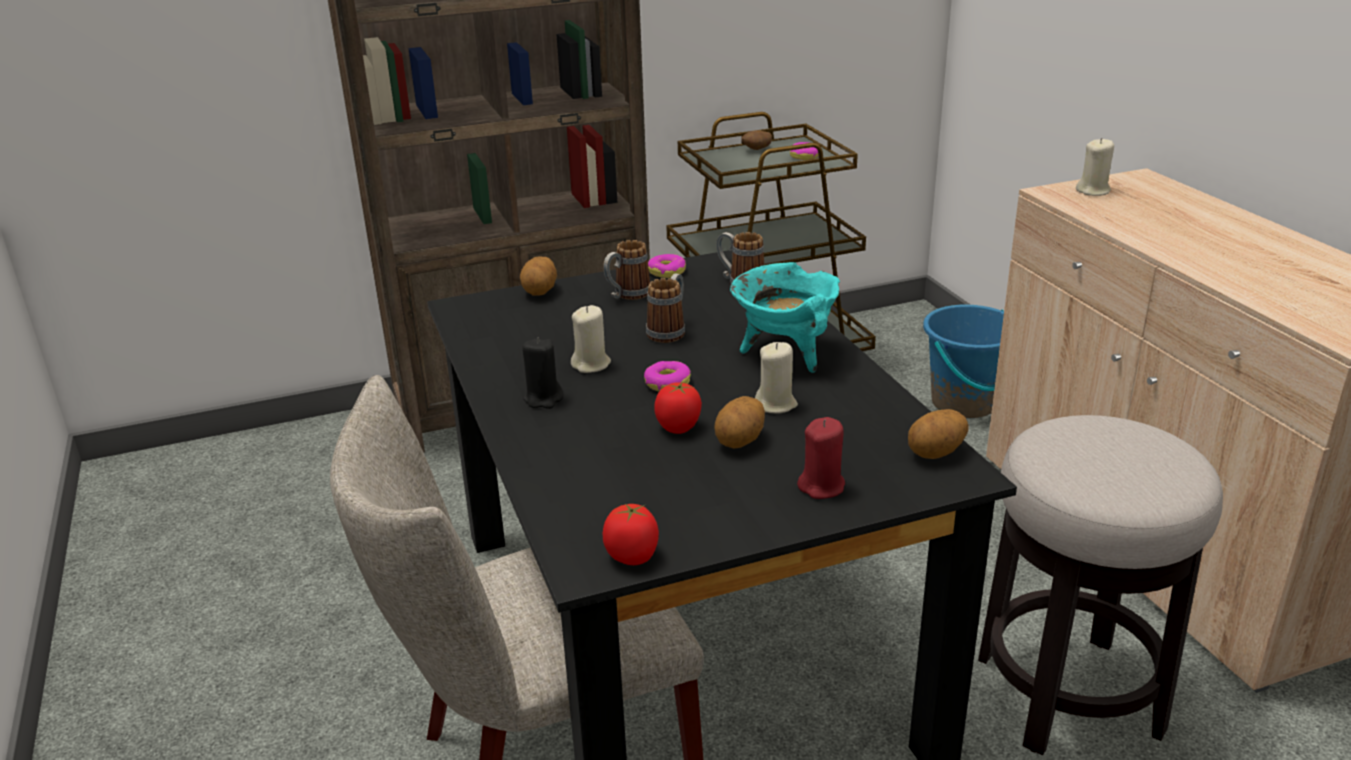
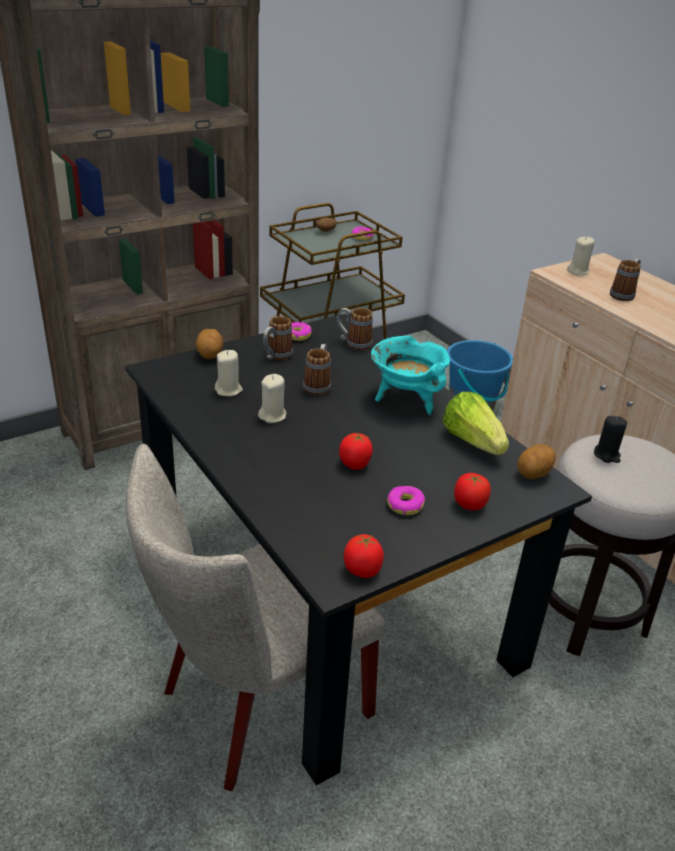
camera: 15 degrees left, 5 degrees up
black candle [522,338,563,409] -> black candle moved to [594,416,627,463]
donut [644,361,691,391] -> donut moved to [387,486,425,515]
potato [715,396,765,448] -> none
beige candle [755,342,798,413] -> beige candle moved to [215,350,243,396]
red candle [797,417,845,499] -> tomato [454,473,491,510]
none -> lettuce [443,392,509,455]
none -> mug [610,259,641,301]

